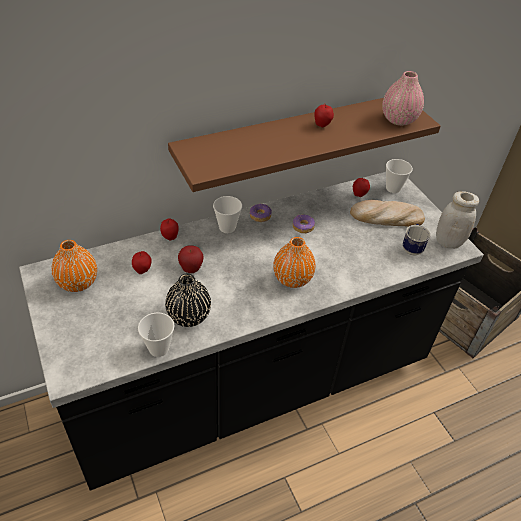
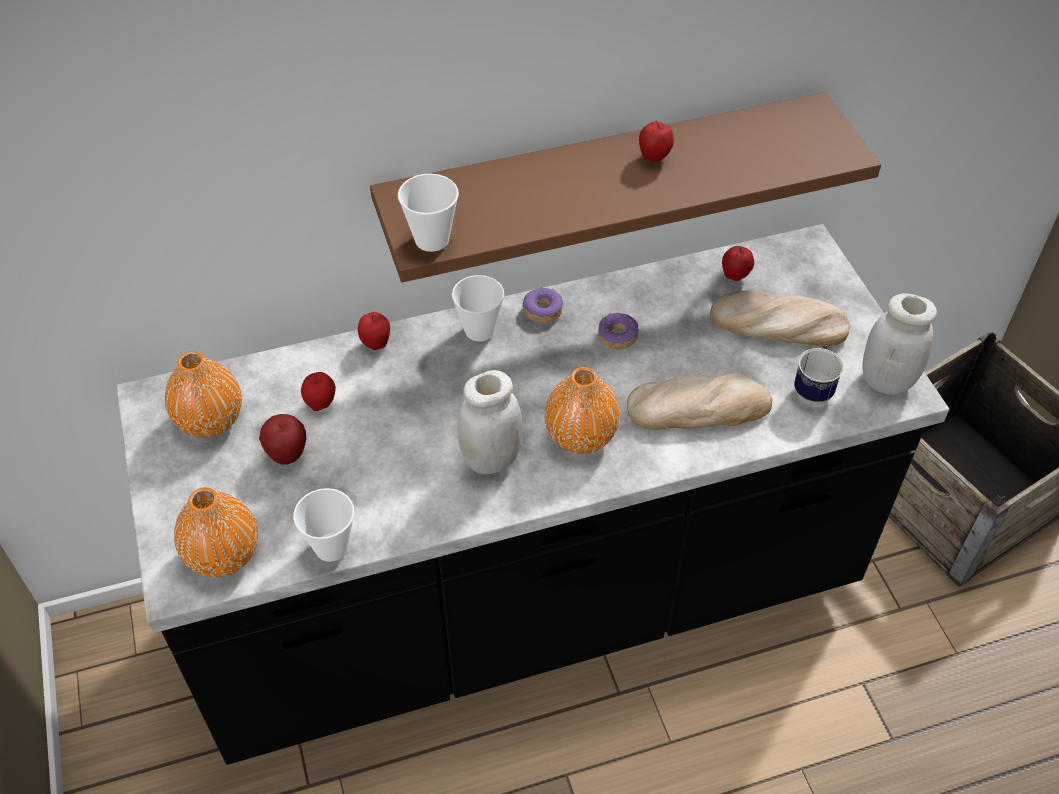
camera: 10 degrees right, 5 degrees up
black vase [165,274,211,327] -> none
apple [178,245,204,273] -> apple moved to [259,414,306,464]
pink vase [382,71,424,126] -> none
cup [386,159,413,193] -> cup moved to [398,174,459,252]
none -> orange vase [174,487,258,577]
none -> white jar [458,370,522,475]
none -> bread [627,374,772,430]

